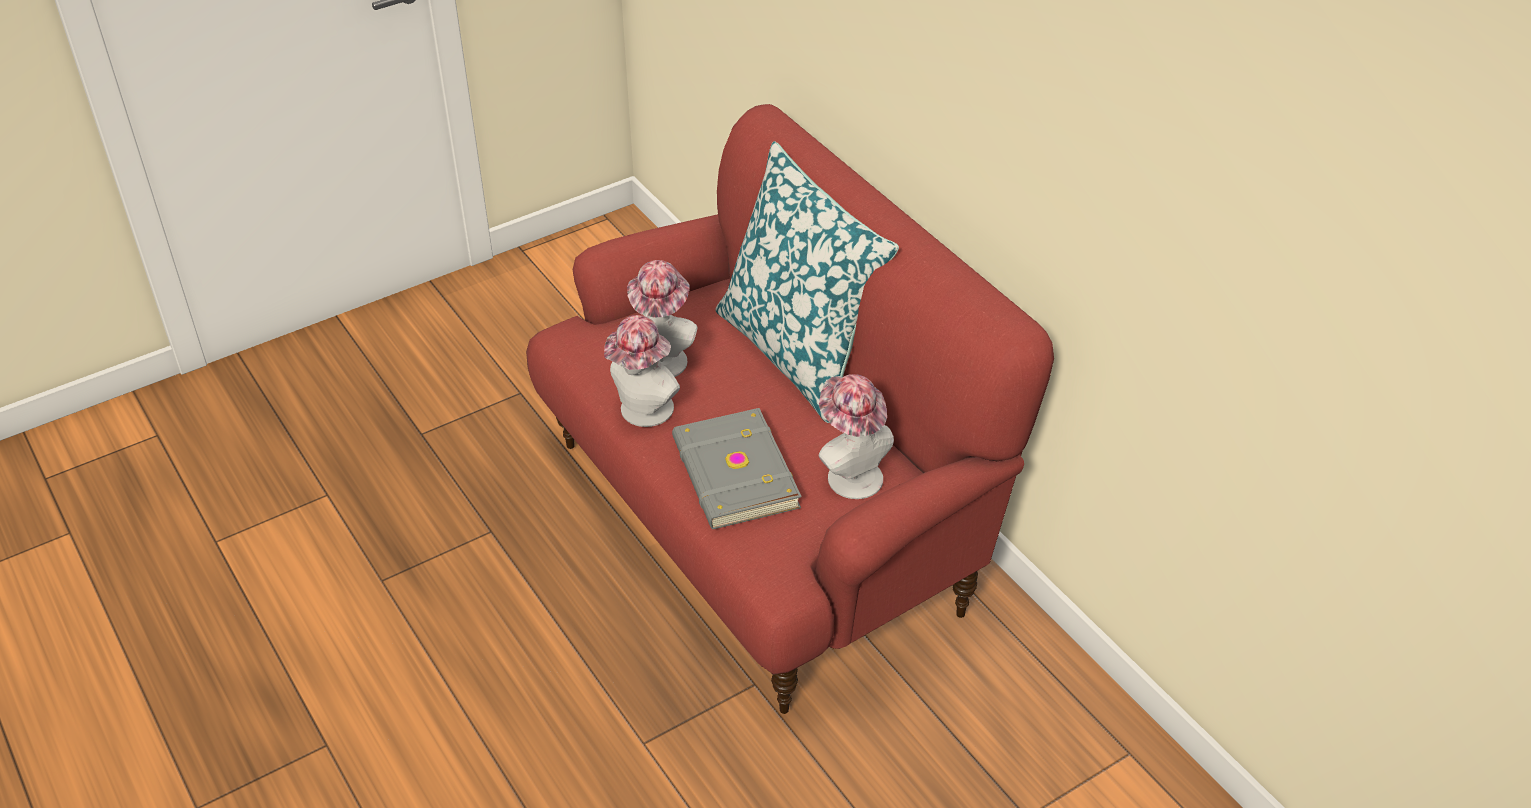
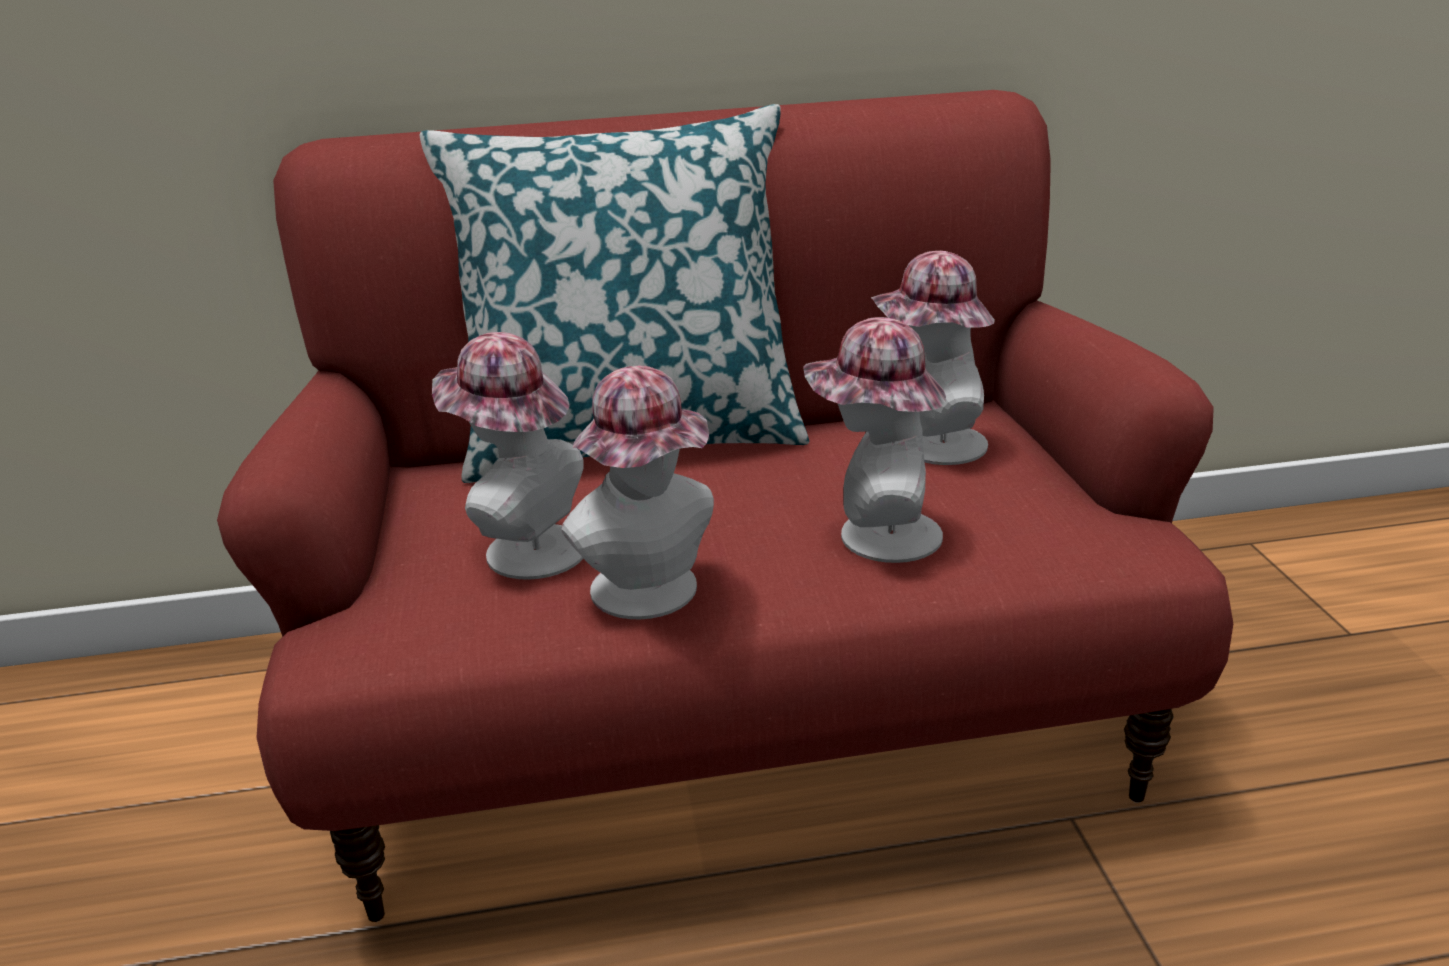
camera: 65 degrees left, 15 degrees down
grey book [672,408,801,529] -> hat [803,317,946,563]

